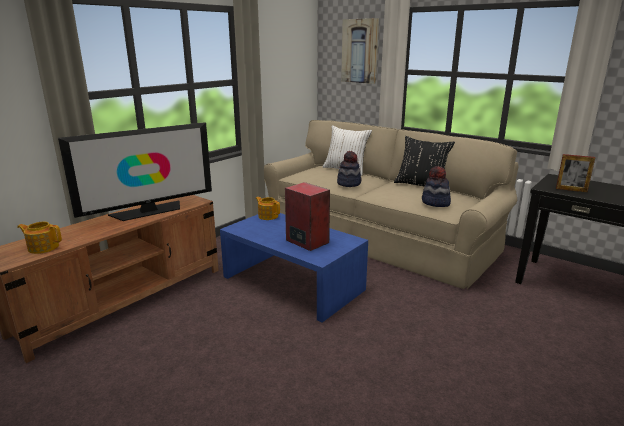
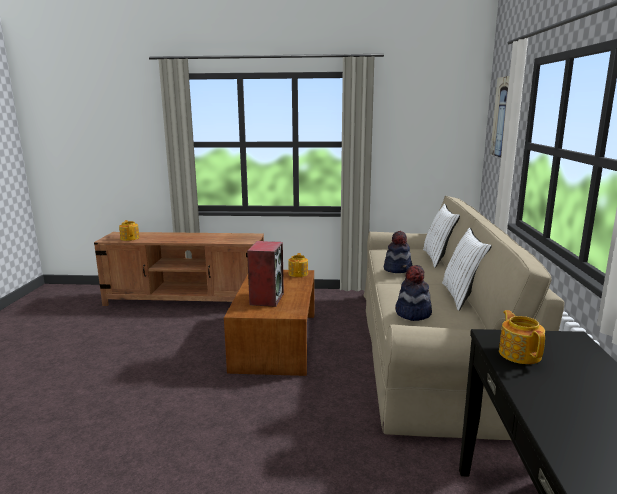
camera: 55 degrees right, 5 degrees down
television [58,122,212,221] -> none
blue coffee table [220,213,368,323] -> brown coffee table [224,270,314,376]
black pillow [394,136,455,187] -> white pillow [442,228,492,311]
picture frame [556,154,595,192] -> teapot [499,310,545,364]

